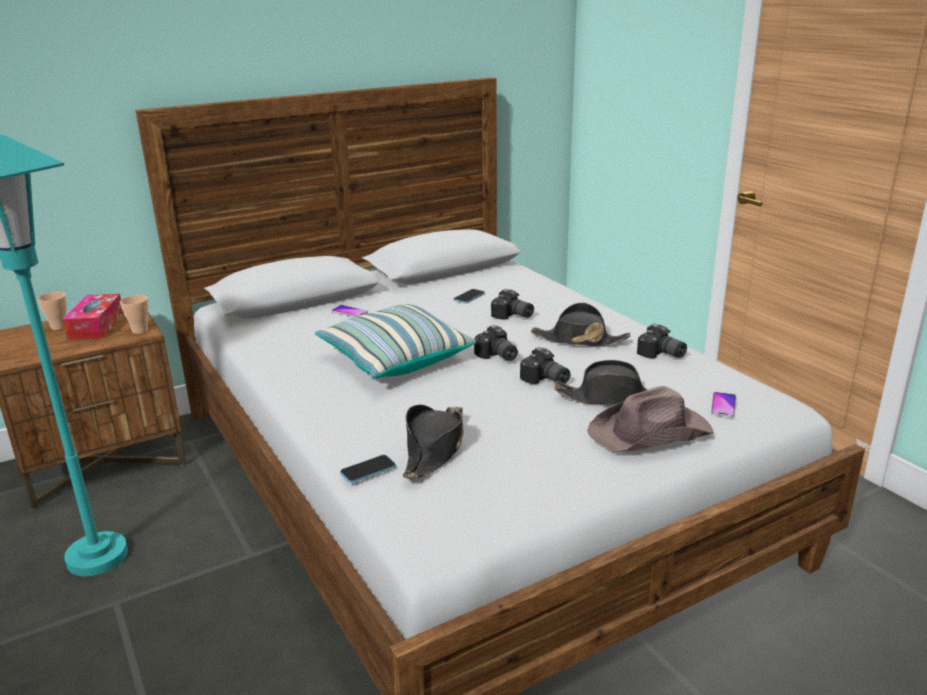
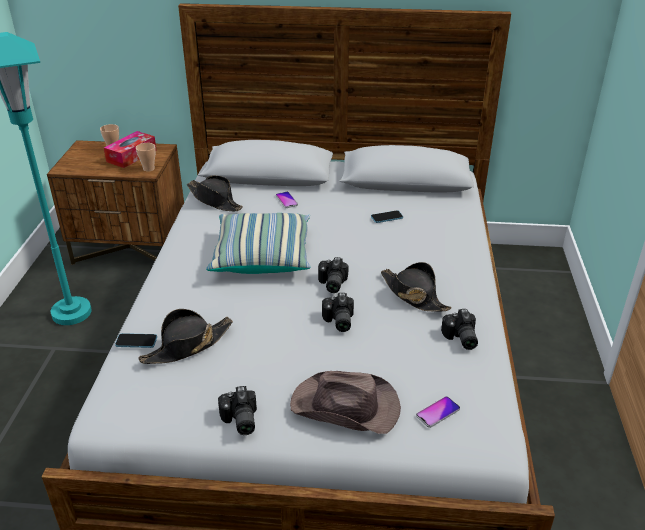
camera: 35 degrees right, 10 degrees up
camera [491,289,534,320] -> camera moved to [218,386,257,435]
black hat [554,360,647,404] -> black hat moved to [187,175,243,211]

